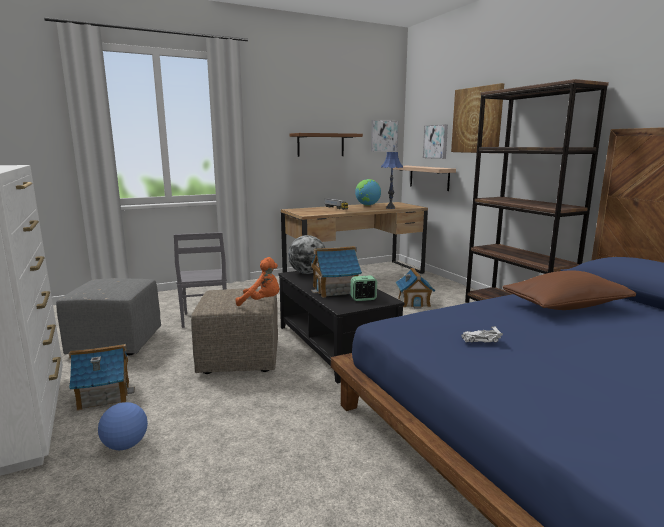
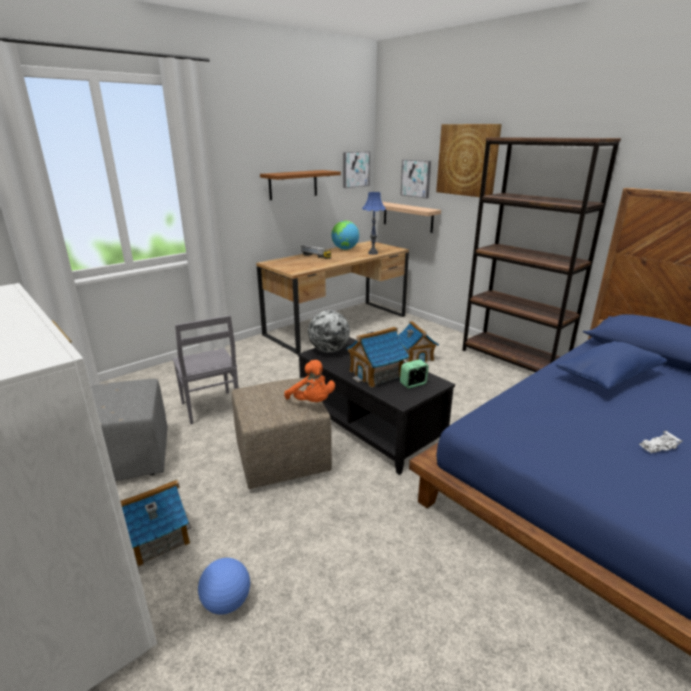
camera: 15 degrees left, 10 degrees up
orange plush toy [236,257,280,306] -> orange plush toy turned 60 degrees clockwise [284,360,335,402]
white toy car [461,326,503,343] -> white toy car moved to [639,431,683,454]
brown pillow [502,270,636,310] -> blue pillow [555,341,667,390]

